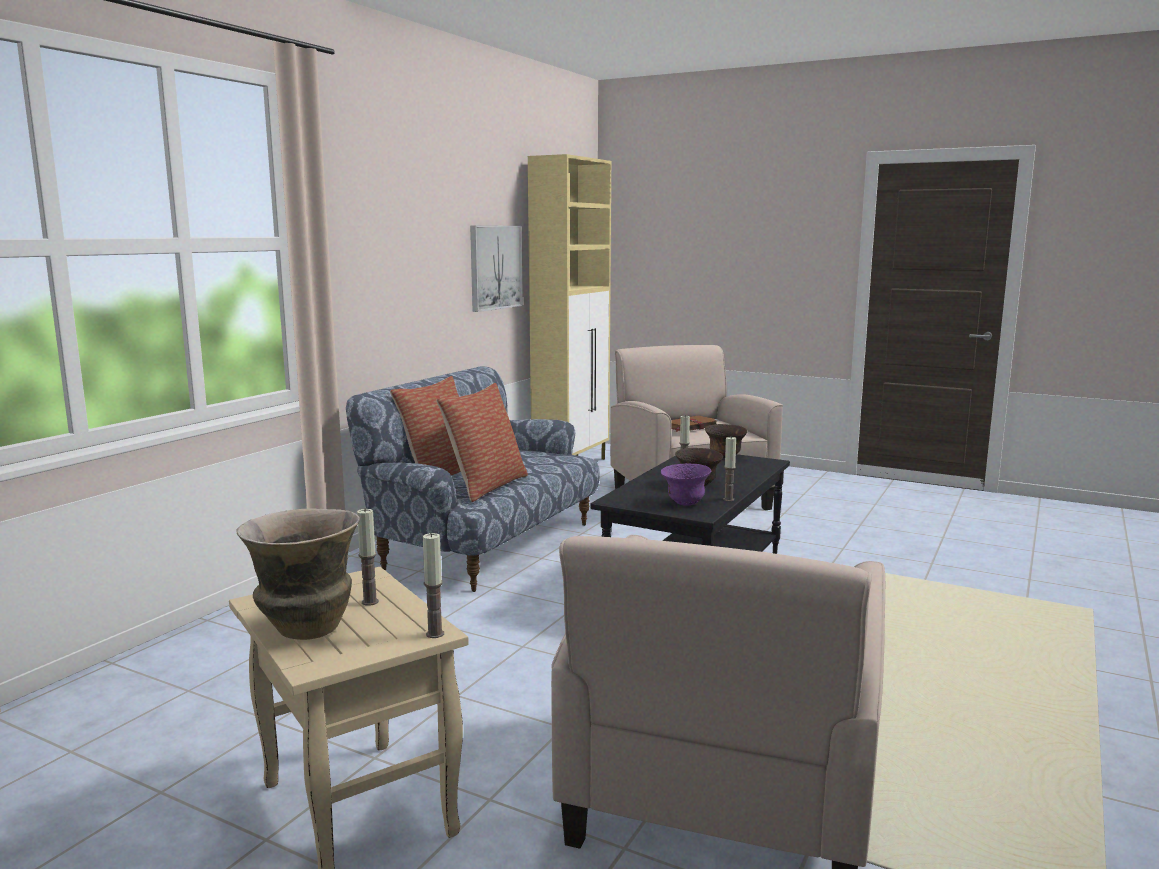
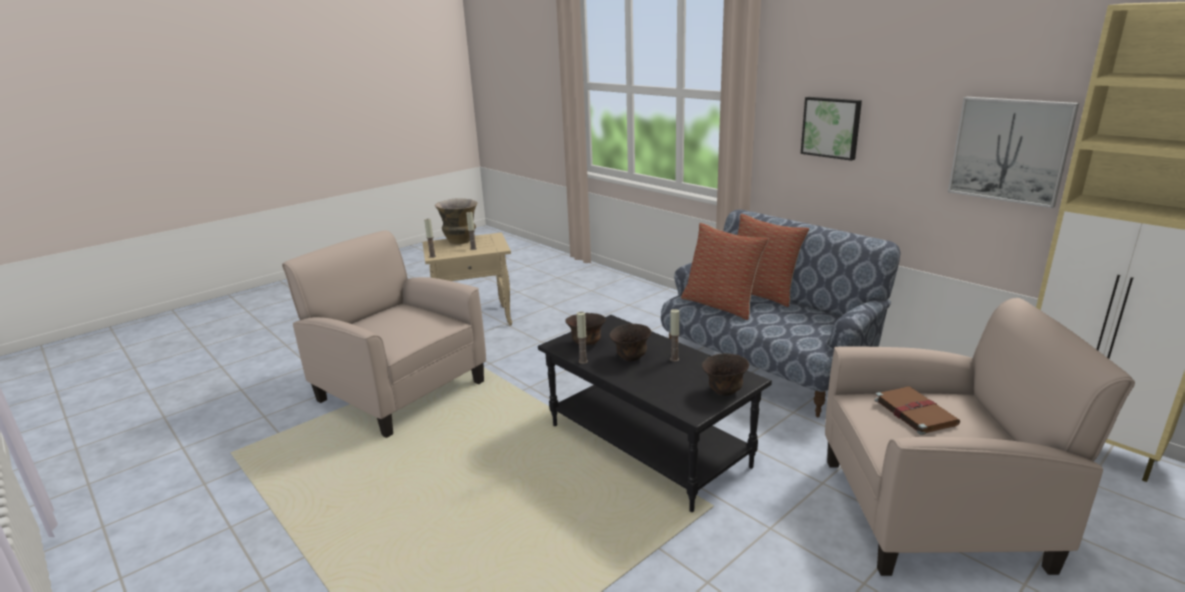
camera: 110 degrees right, 10 degrees up
purple bowl [661,463,711,506] -> brown bowl [565,313,606,345]
none -> picture [801,97,862,161]

